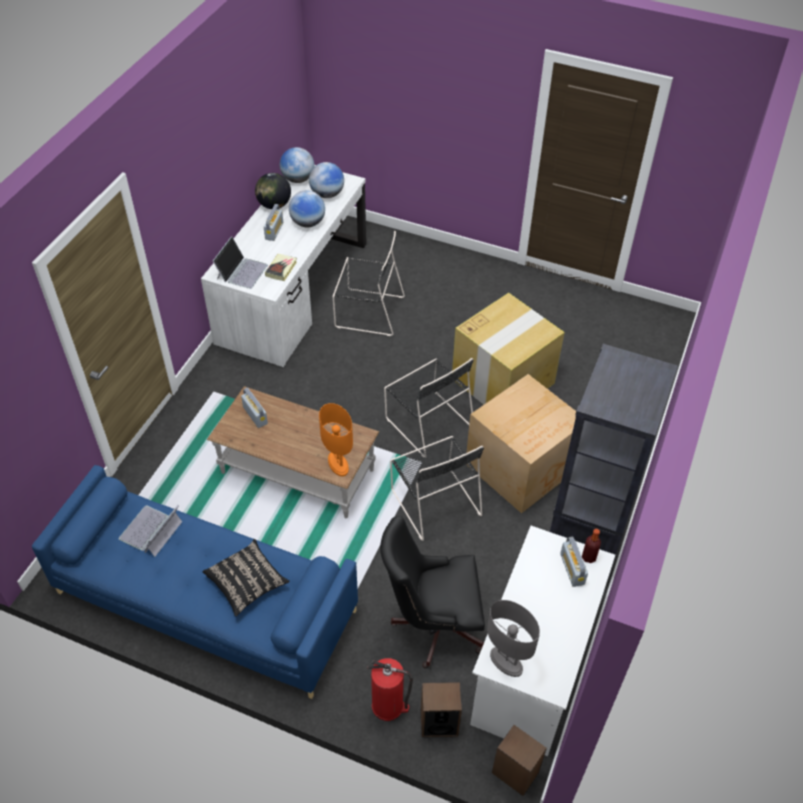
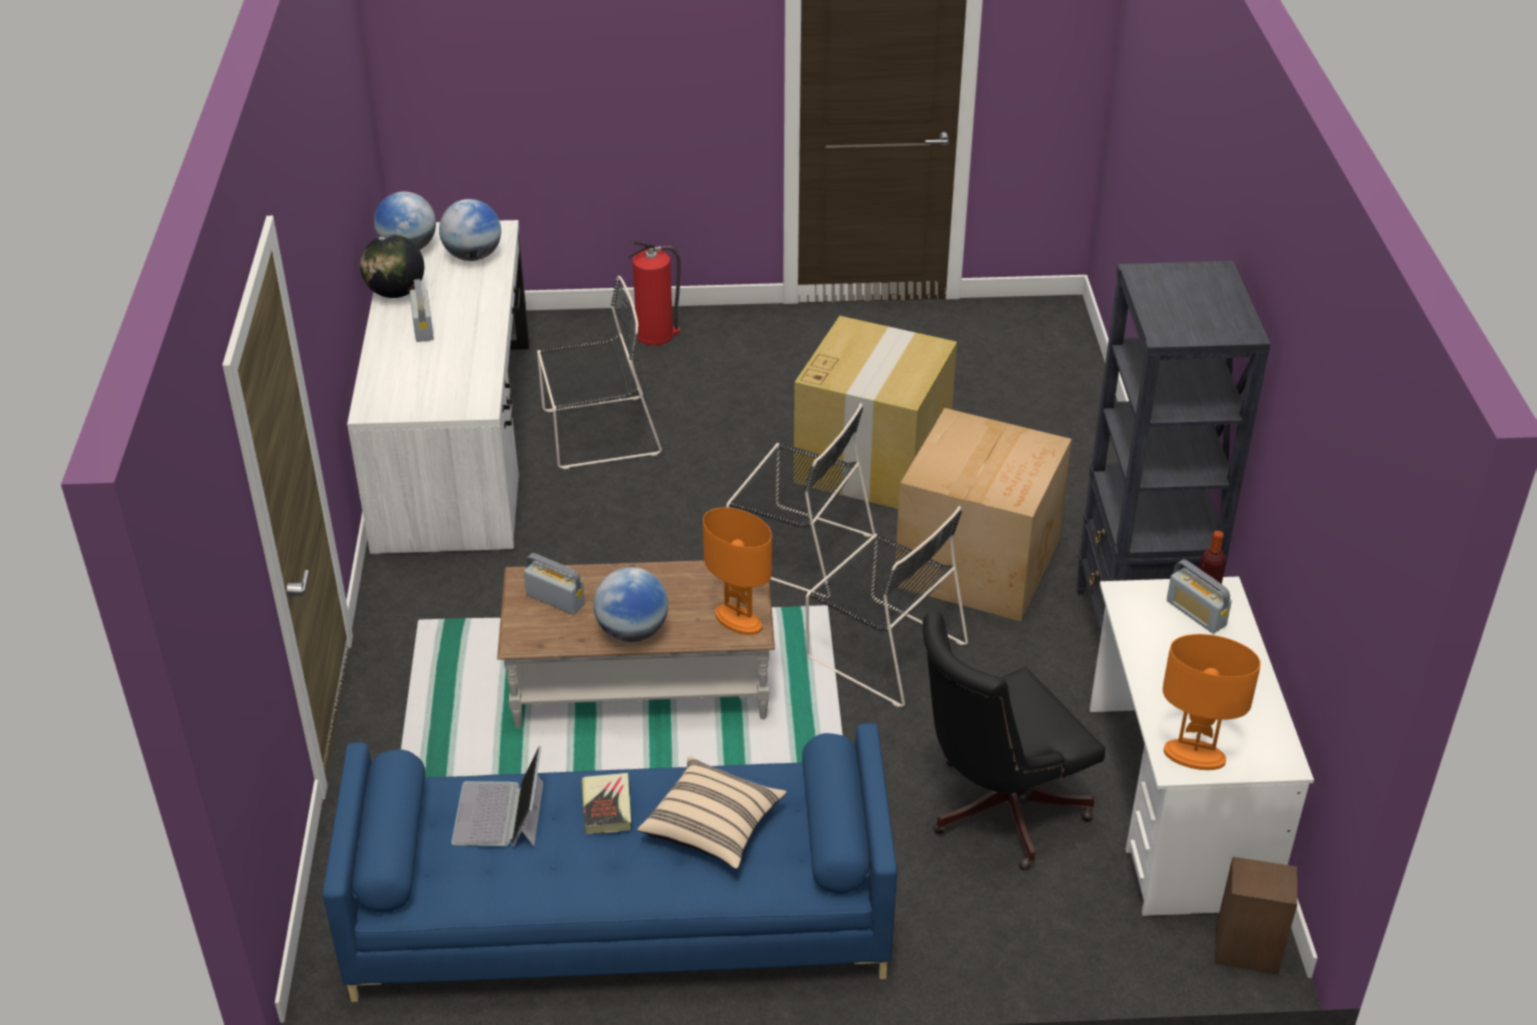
camera: 25 degrees left, 10 degrees down
black pillow [203,539,290,616] -> beige pillow [637,756,787,869]
laptop [213,236,268,289] -> none
book [265,254,297,281] -> book moved to [582,773,631,834]
globe [289,190,325,227] -> globe moved to [593,567,668,642]
fire extinguisher [367,658,413,721] -> fire extinguisher moved to [628,241,681,346]
speaker [421,682,462,737] -> none
grey table lamp [487,600,540,677] -> orange table lamp [1163,634,1261,770]

